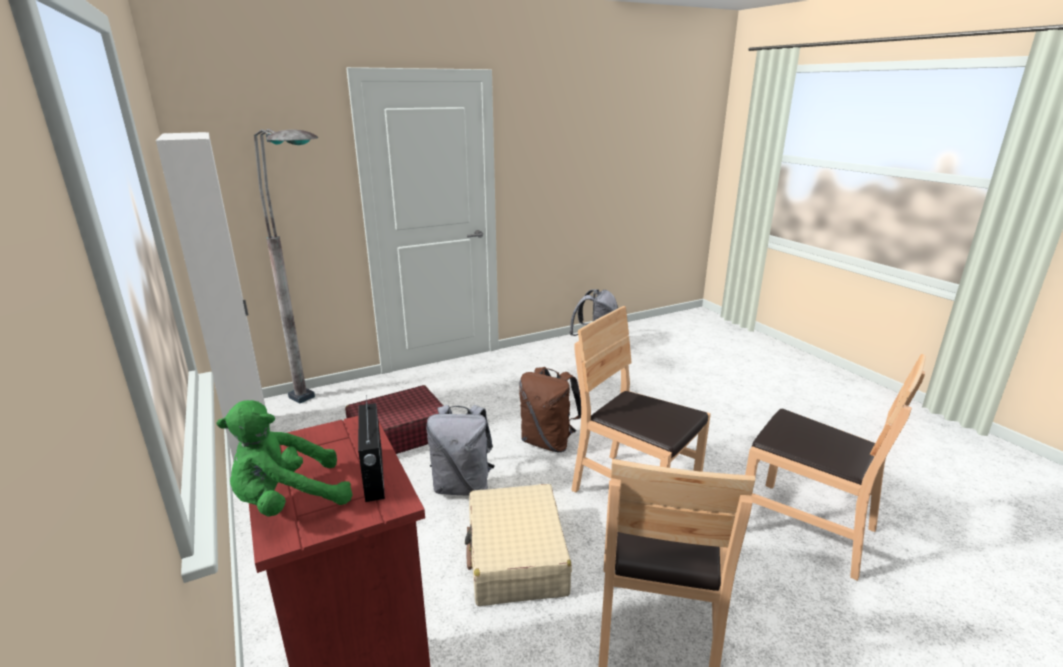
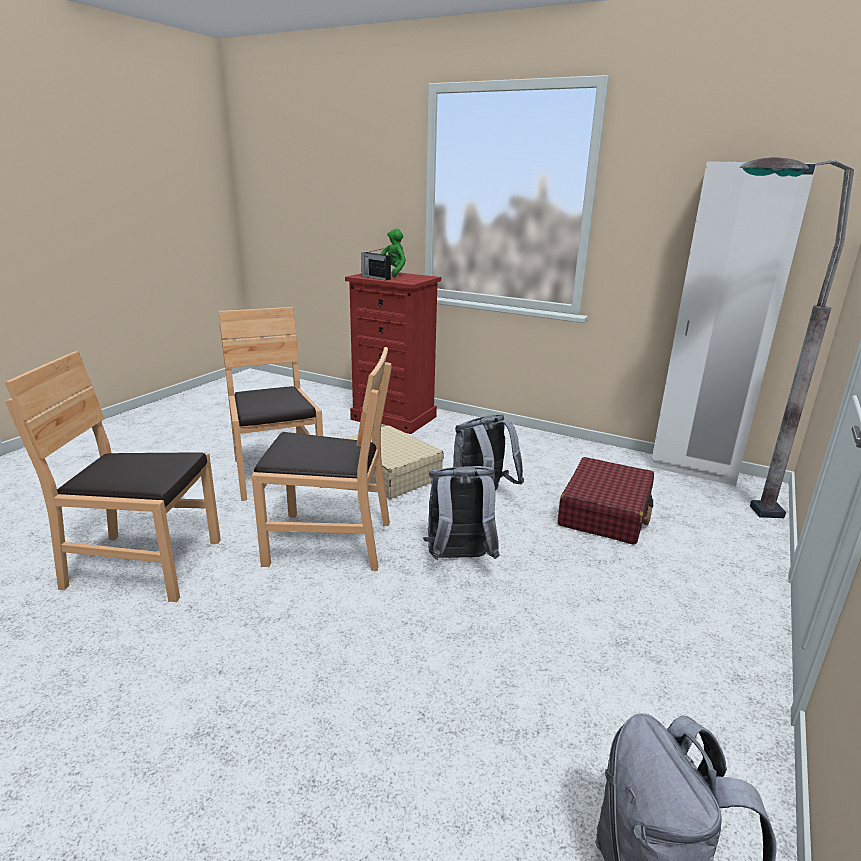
camera: 145 degrees right, 0 degrees up
brown backpack [519,367,581,452] -> grey backpack [423,466,500,560]

